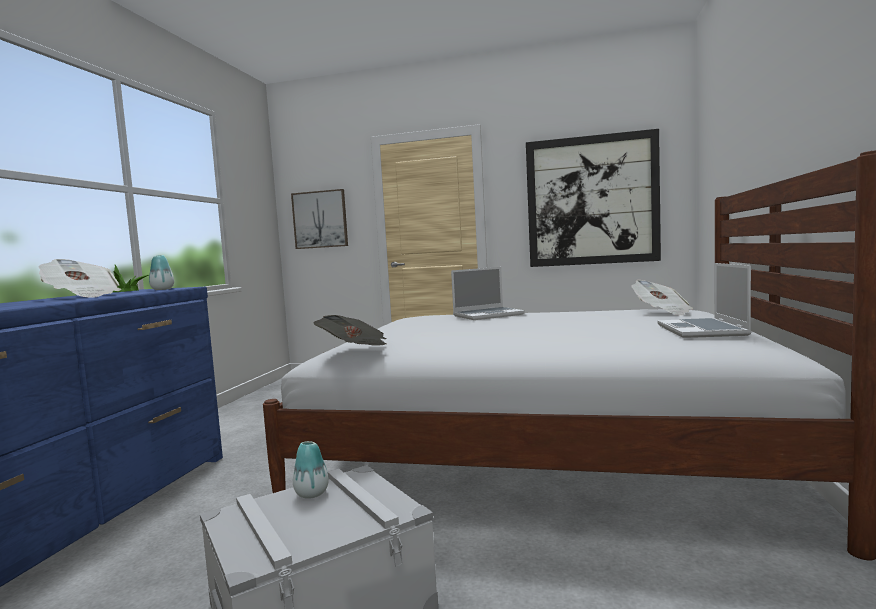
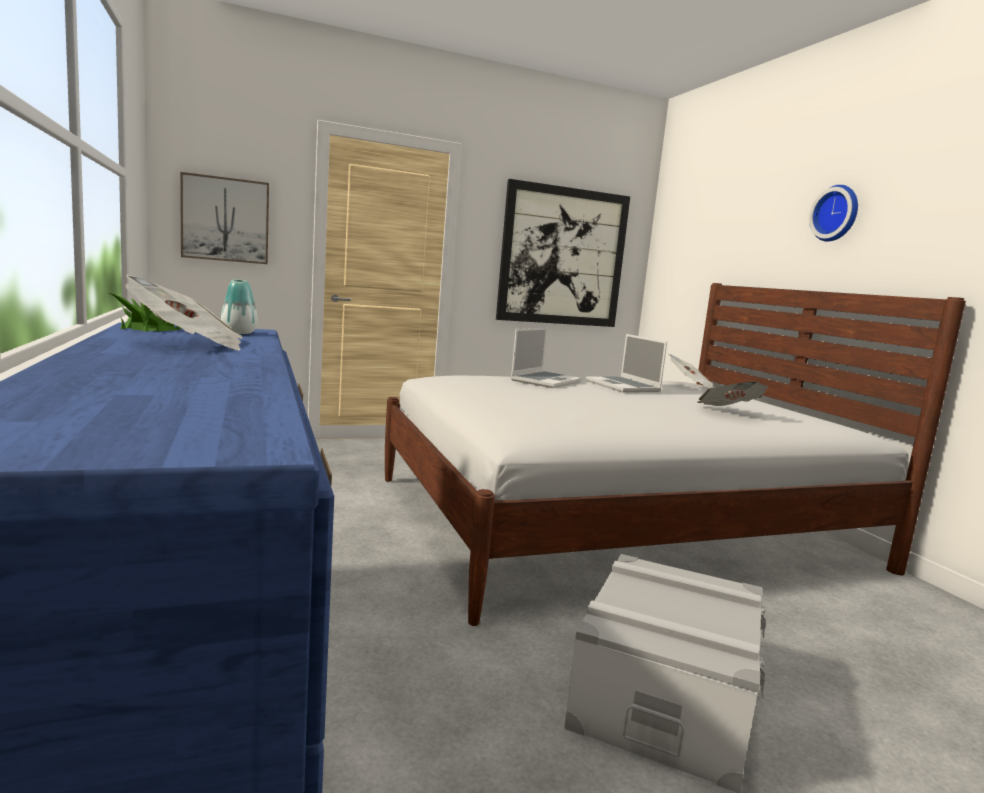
camera: 35 degrees left, 5 degrees up
vase [293,441,329,499] -> none
newspaper [314,315,386,346] -> newspaper moved to [697,382,768,406]
laptop [658,263,751,338] -> laptop moved to [586,334,667,392]
none -> wall clock [809,185,858,241]

